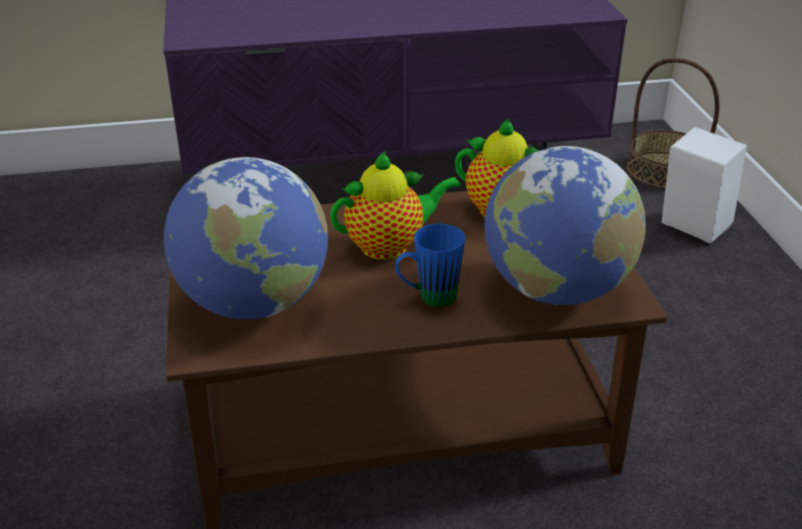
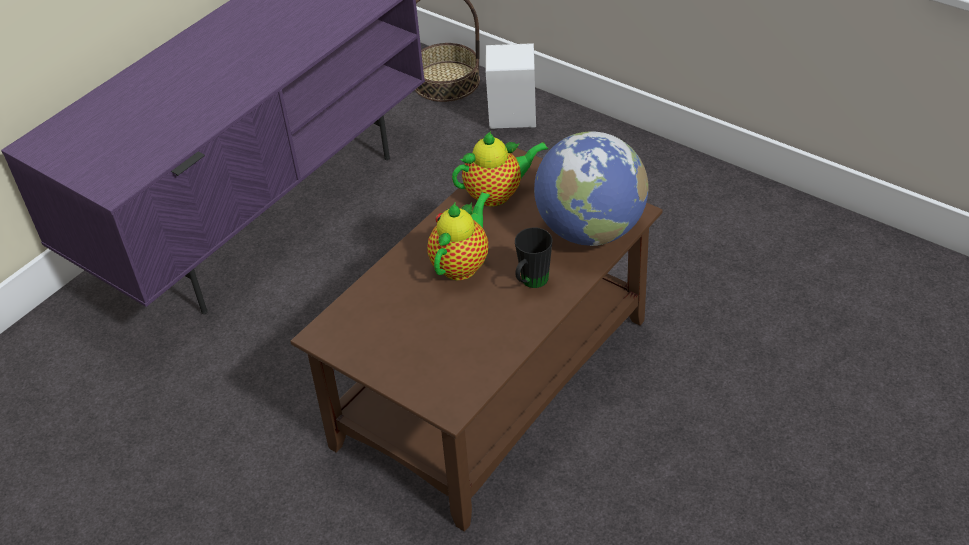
camera: 40 degrees left, 10 degrees up
globe [164,157,328,319] -> none
blue mug [395,224,465,307] -> black mug [515,228,553,288]

